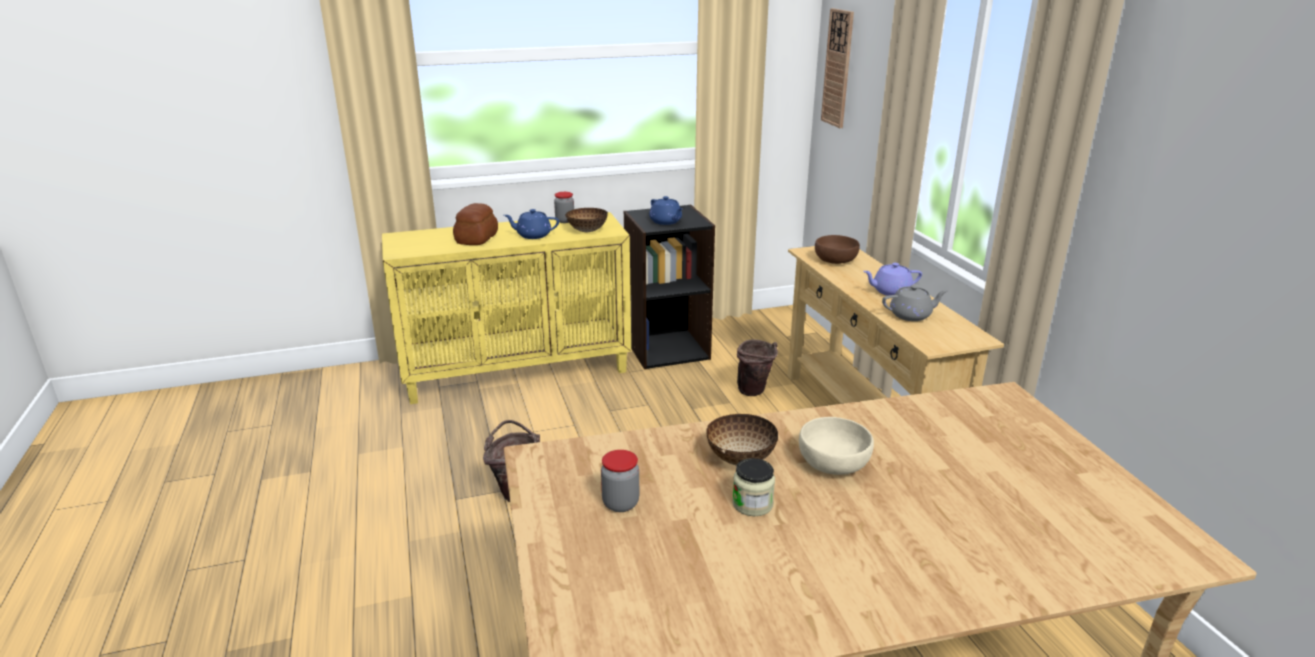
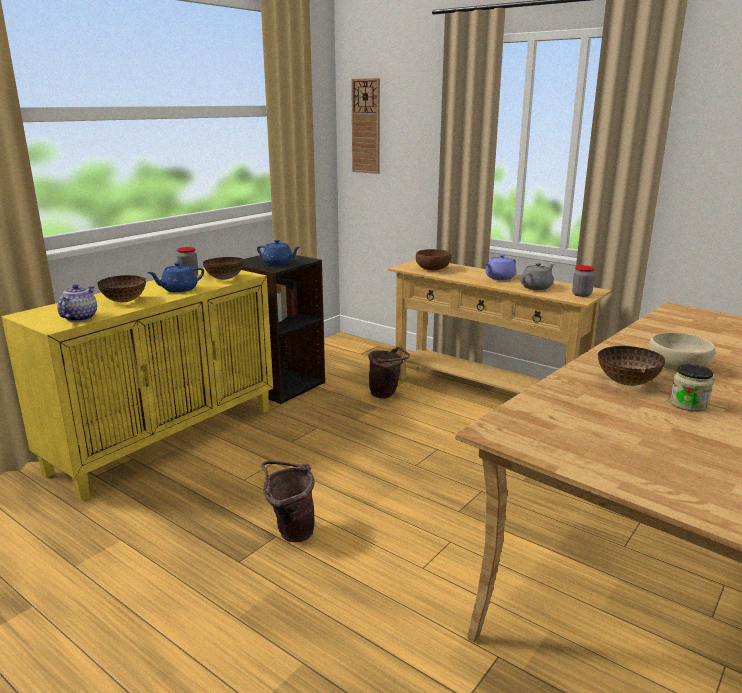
camera: 35 degrees left, 5 degrees down
bread [453,203,498,245] -> bowl [97,275,146,302]
jar [601,450,639,512] -> jar moved to [572,265,595,297]
none -> teapot [57,284,97,322]

